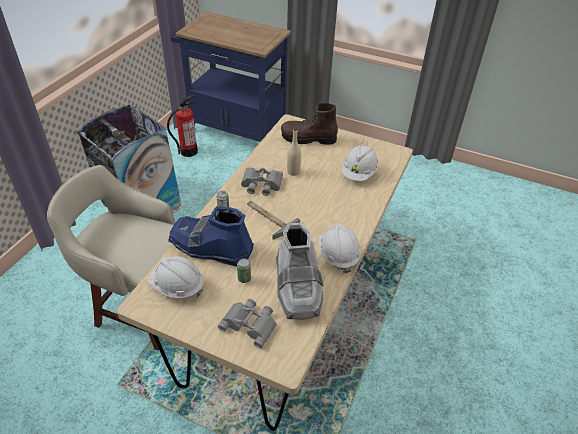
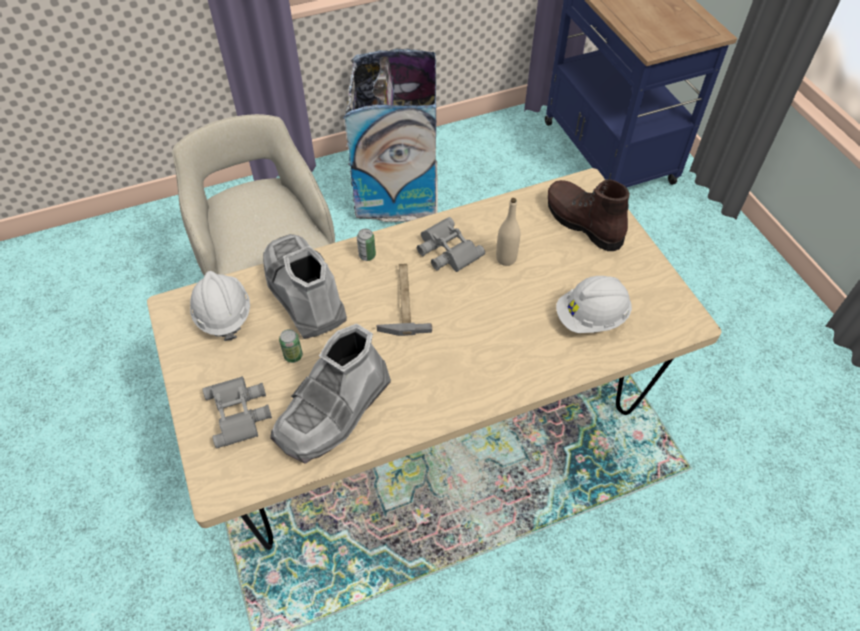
camera: 45 degrees right, 10 degrees up
fire extinguisher [167,94,198,157] -> none
blue boot [168,206,254,267] -> grey boot [263,234,347,339]
white hard hat [318,224,361,273] -> none

